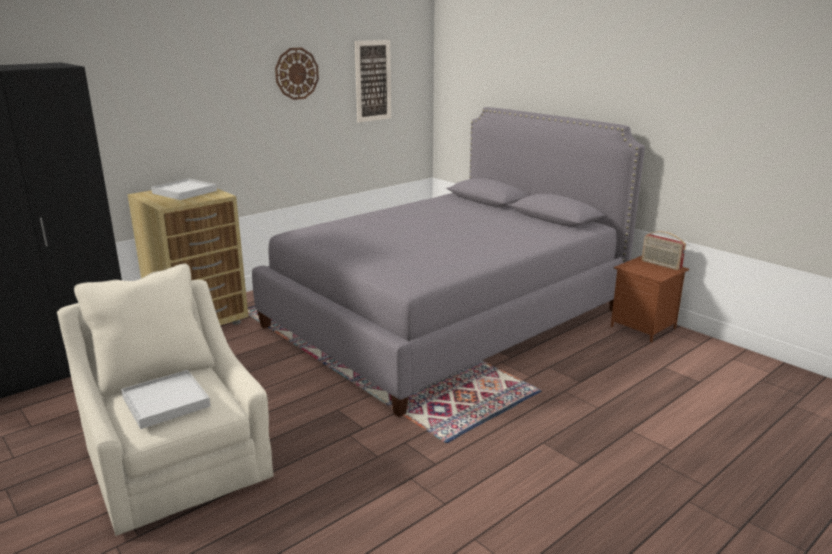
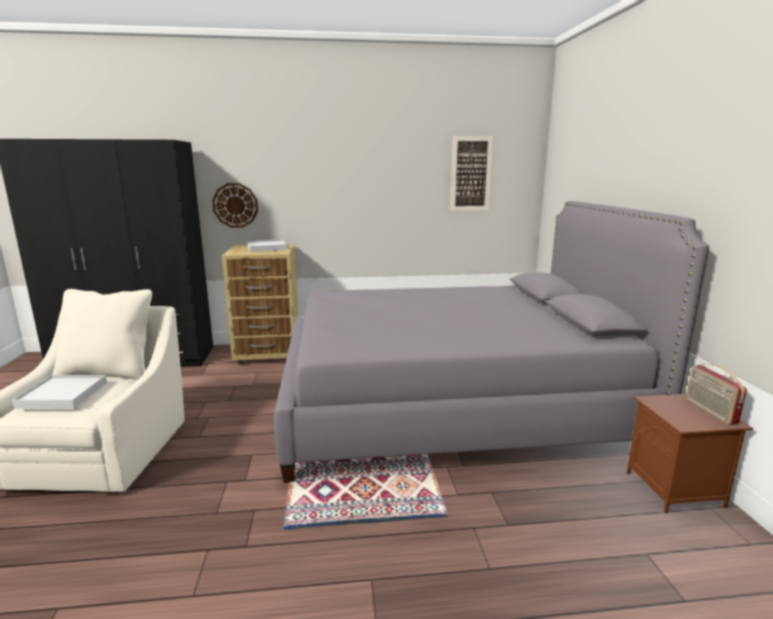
camera: 35 degrees right, 5 degrees down
wall clock [275,48,319,100] -> wall clock moved to [212,183,258,228]

